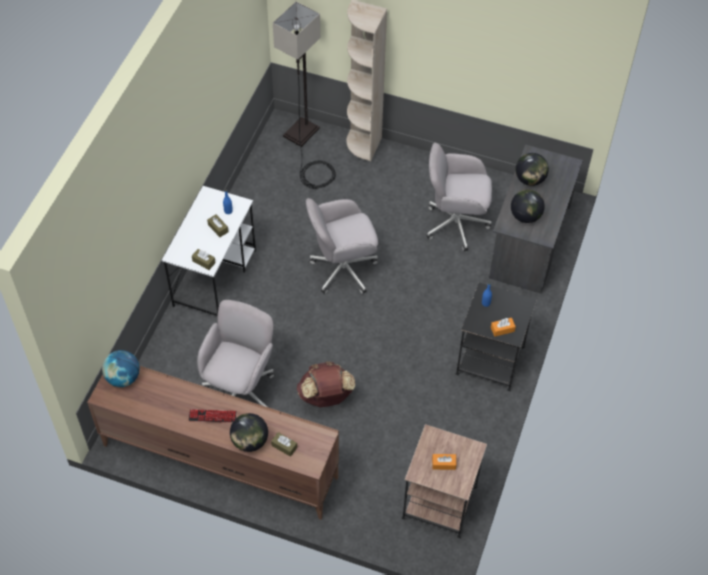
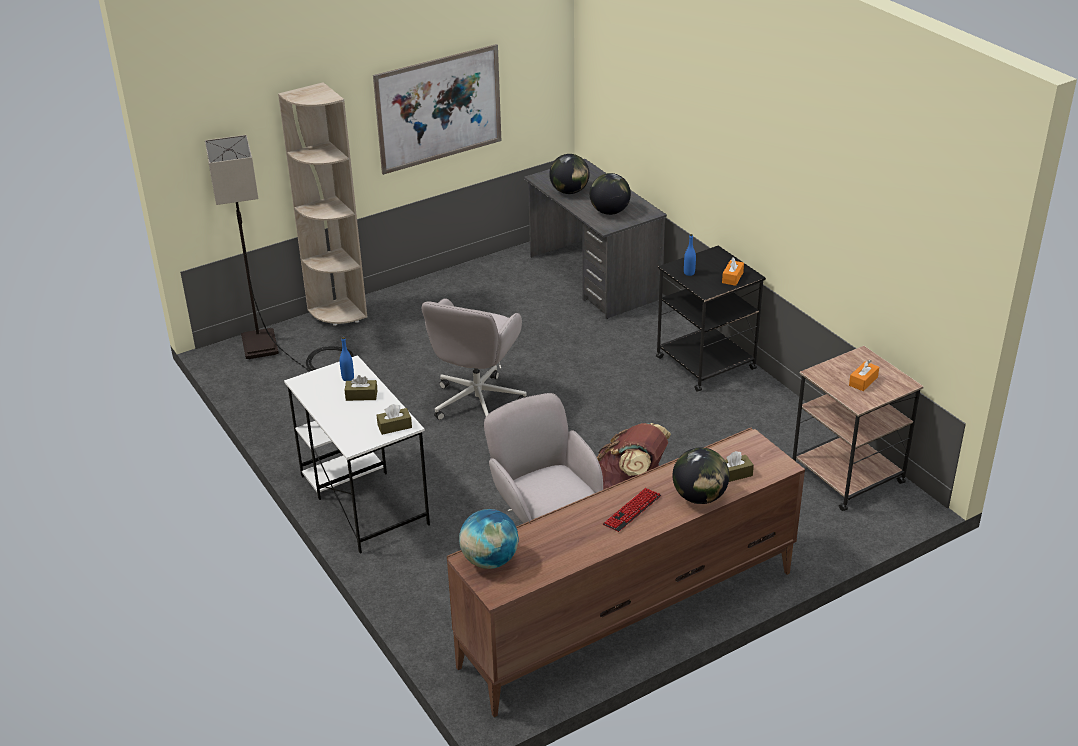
camera: 50 degrees left, 20 degrees down
grey office chair [427,142,492,251] -> none
none -> picture [373,44,501,175]

